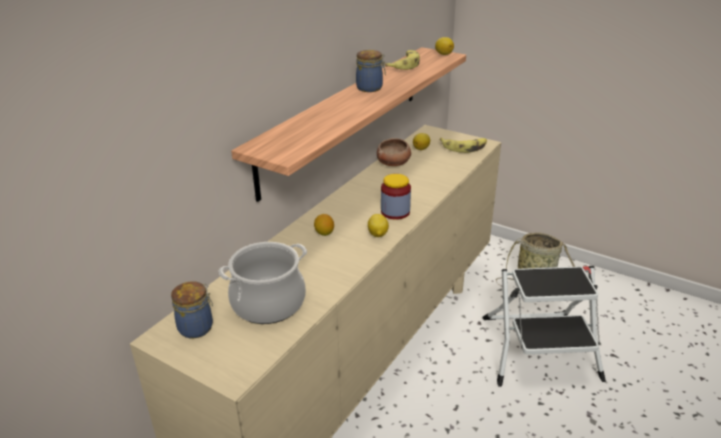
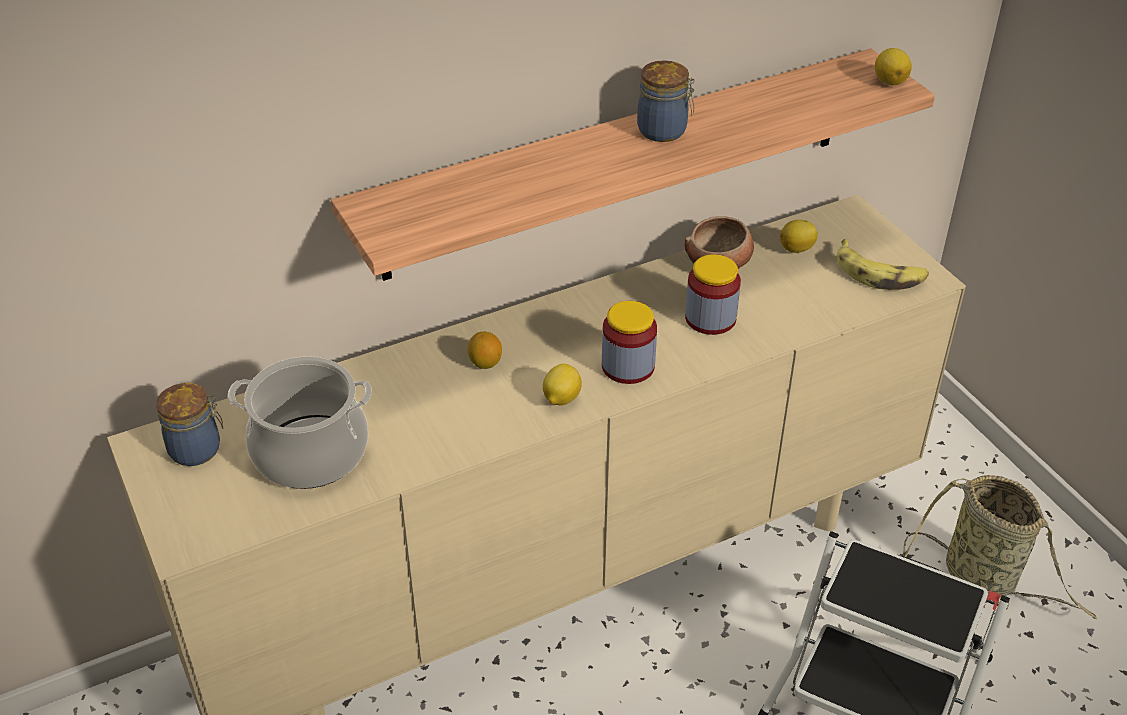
camera: 30 degrees right, 10 degrees up
banana [385,50,420,70] -> none
none -> jar [685,254,741,335]

